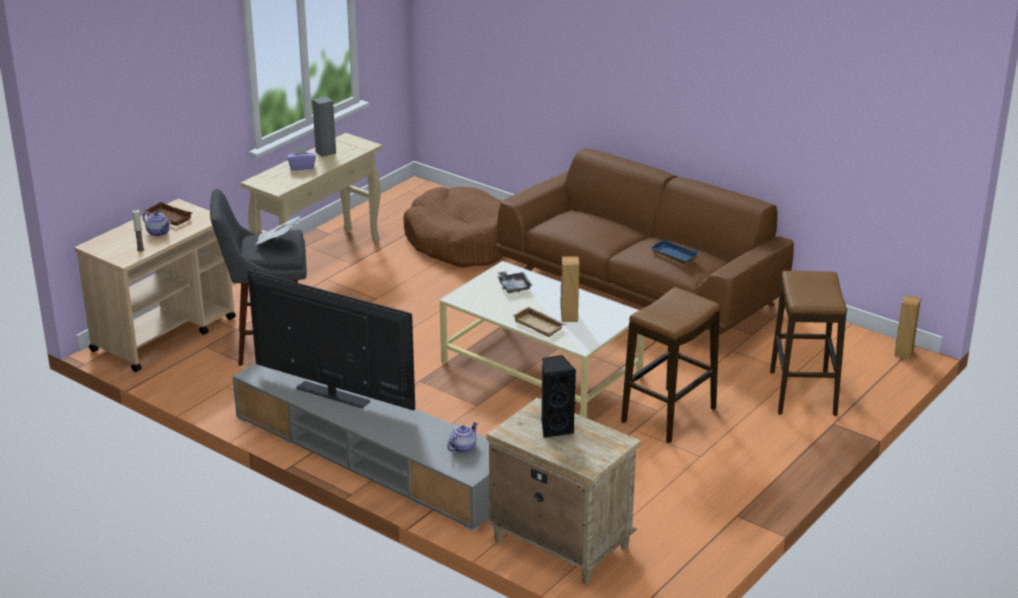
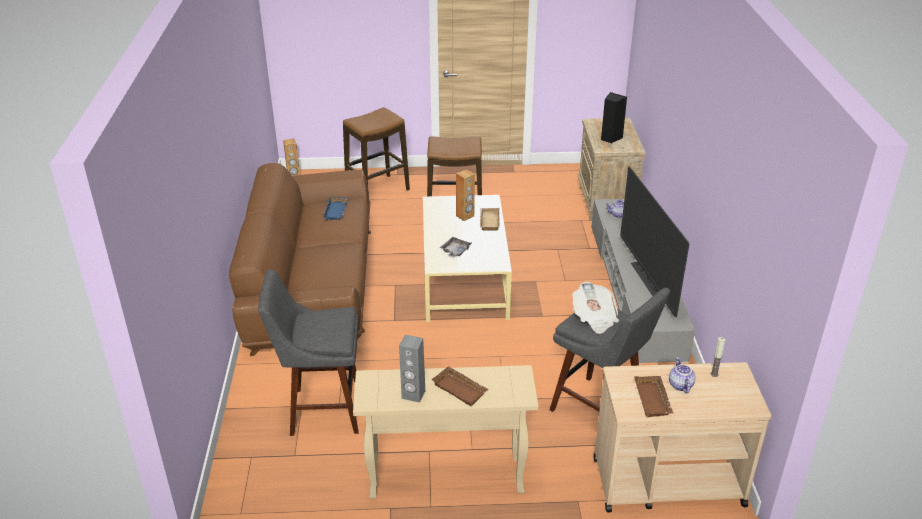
camera: 130 degrees left, 5 degrees up
purple tissue box [287,146,316,170] -> brown tray [431,366,489,406]
brown dog bed [404,186,503,268] -> grey stool [258,269,359,436]

